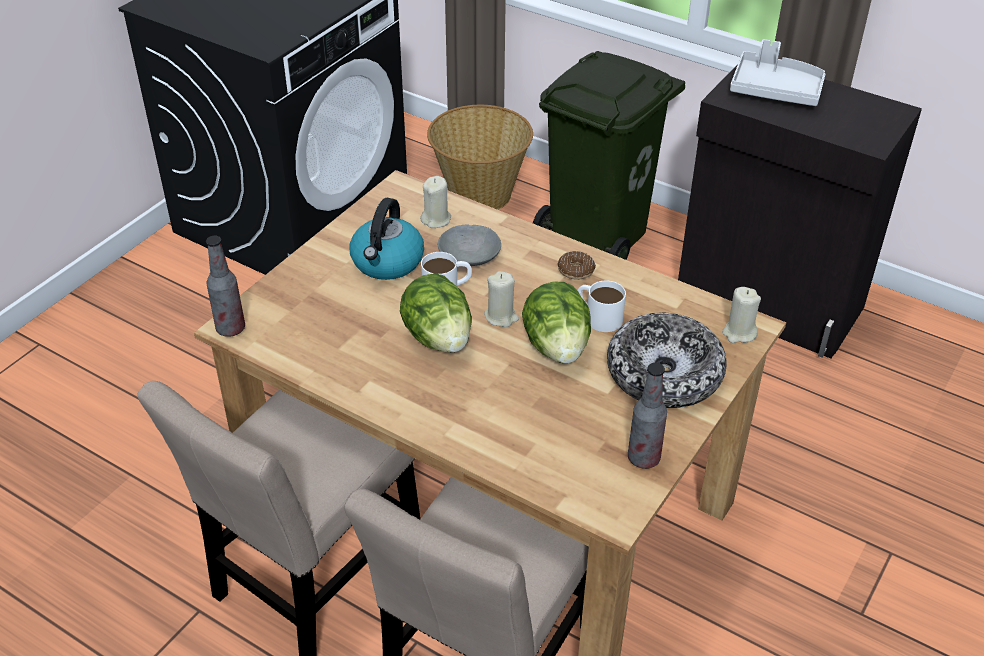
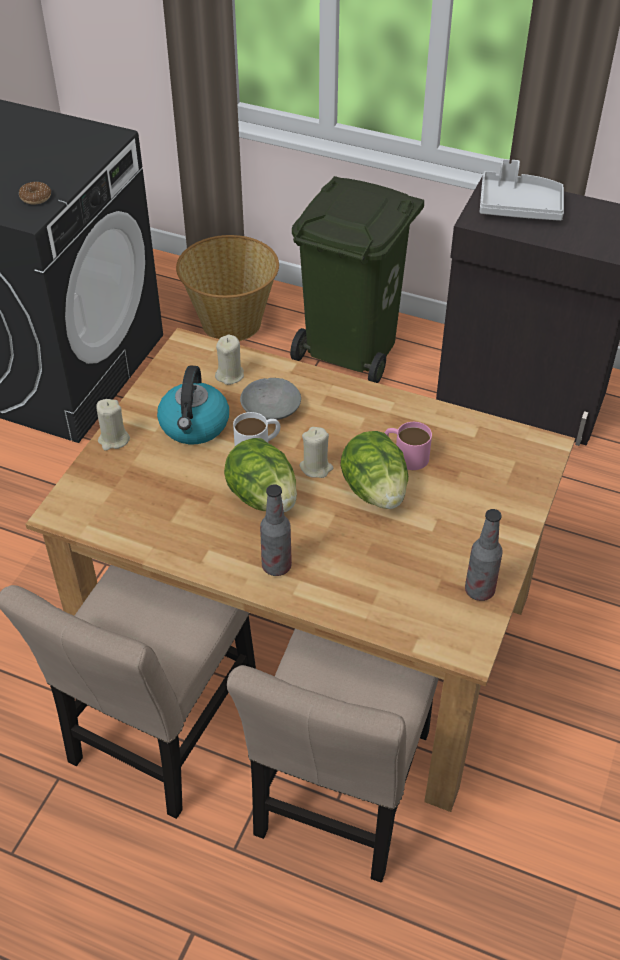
camera: 10 degrees left, 5 degrees up
bottle [206,236,245,337] -> bottle moved to [260,484,292,576]
donut [557,251,596,280] -> donut moved to [19,182,51,204]
white mug [578,280,626,332] -> pink mug [384,422,432,470]
bowl [607,313,727,408] -> none
beige candle [722,287,761,343] -> beige candle moved to [96,399,130,451]

